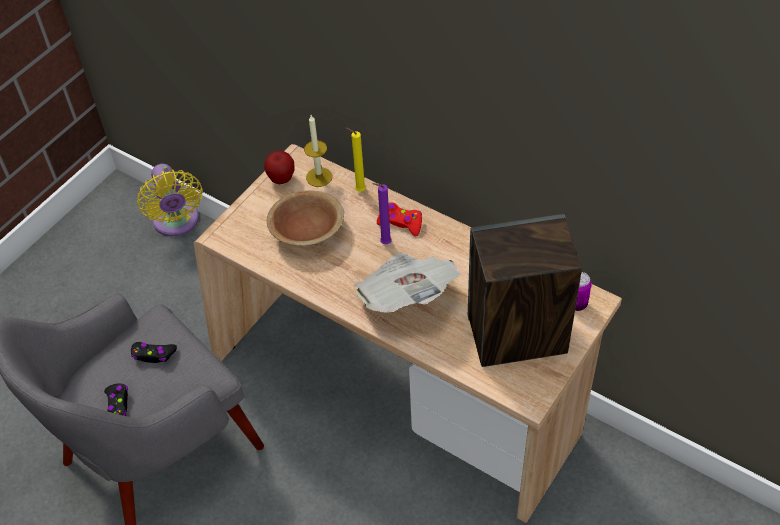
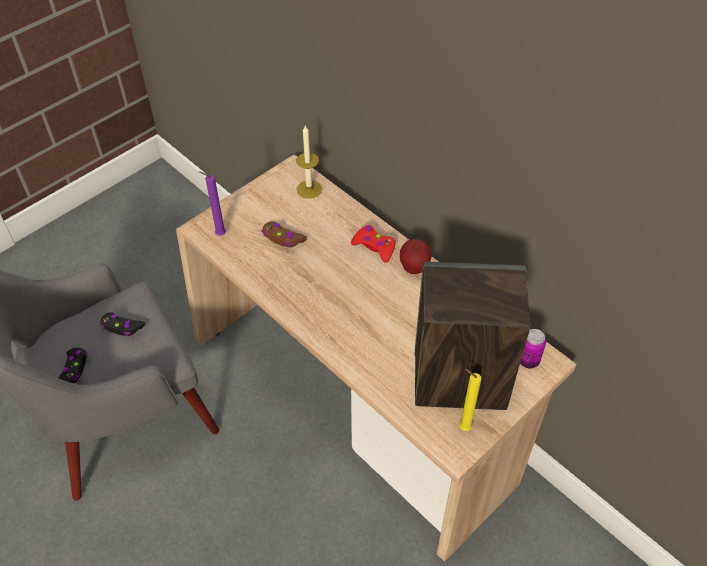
camera: 10 degrees right, 0 degrees up
yellow fan [137,164,203,237] -> none
apple [264,151,295,184] -> apple moved to [400,239,432,274]
brown bowl [267,190,344,246] -> brown game controller [262,221,307,248]
yellow candle [346,128,366,192] -> yellow candle moved to [459,369,481,431]
newspaper [354,252,460,313] -> none
purple candle [373,183,392,244] -> purple candle moved to [199,171,226,236]

